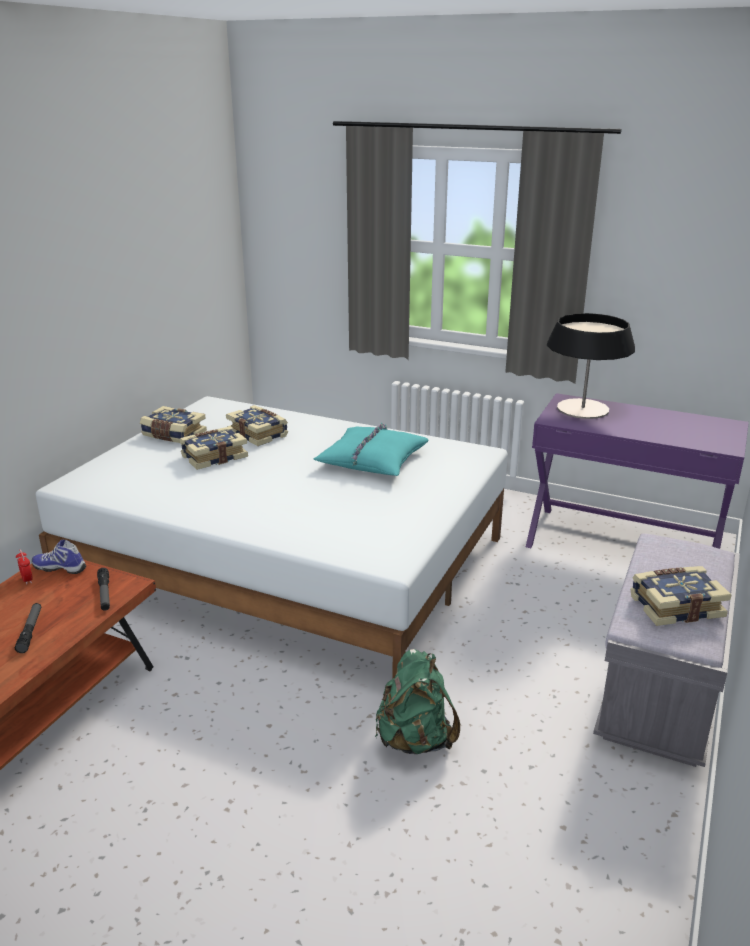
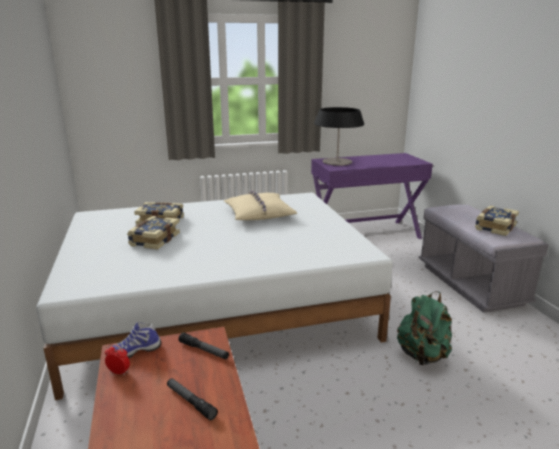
camera: 40 degrees left, 5 degrees down
book [140,406,207,443] -> none
turquoise pillow [313,423,429,476] -> beige pillow [224,190,298,220]

